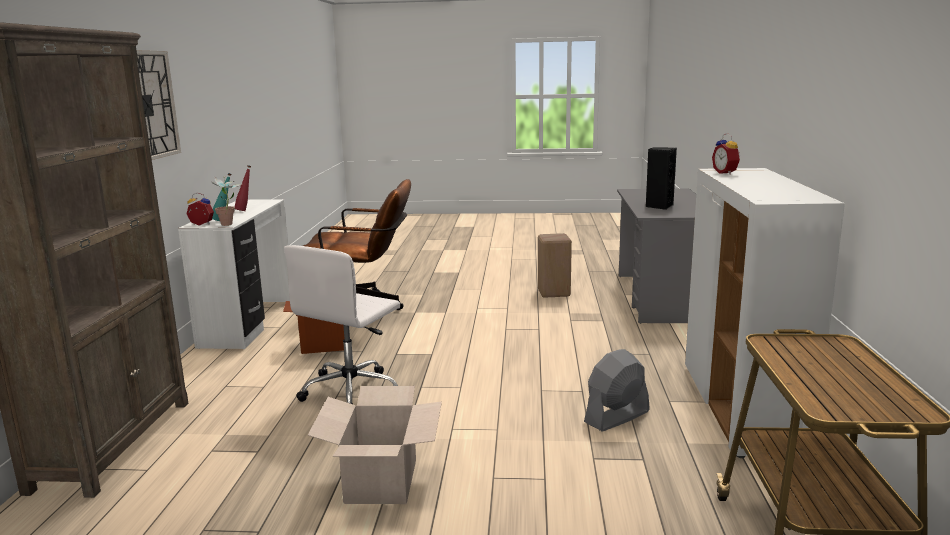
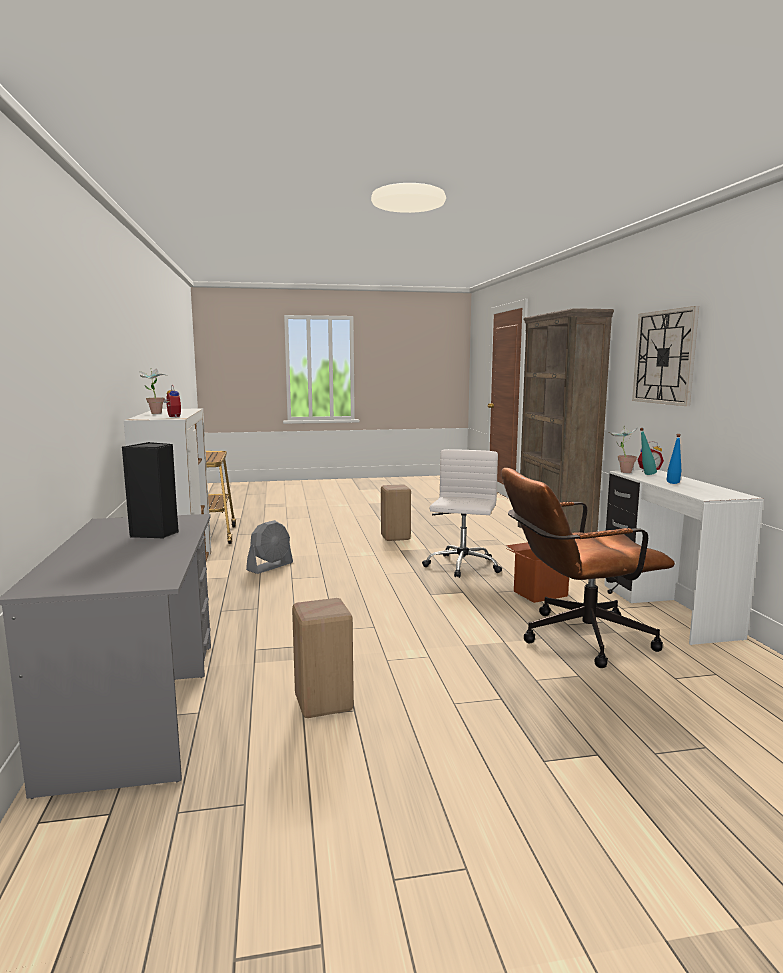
camera: 165 degrees right, 5 degrees down
red bottle [235,165,251,211] -> blue bottle [667,434,681,484]
cardboard box [308,386,442,504] -> beige stool [381,484,411,541]
none -> potted plant [138,368,165,414]

